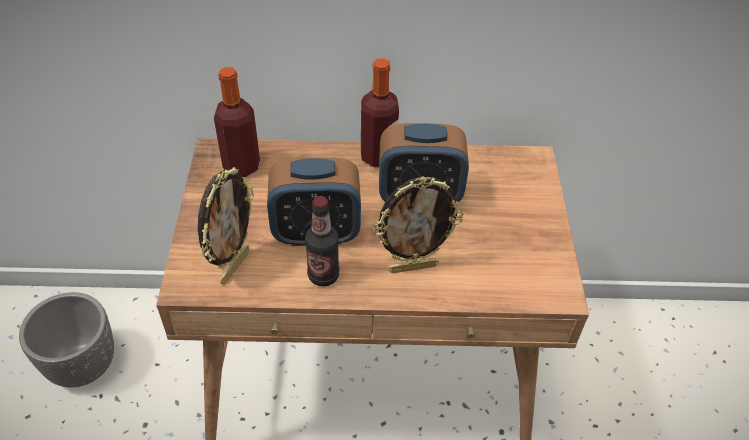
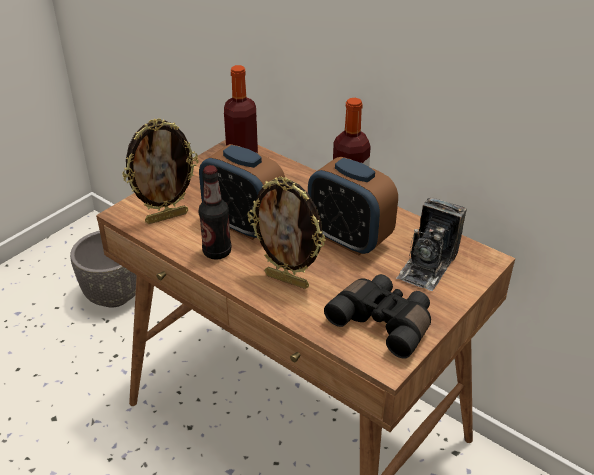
camera: 40 degrees right, 10 degrees down
none -> black binoculars [324,274,431,359]
none -> camera [396,197,467,291]

